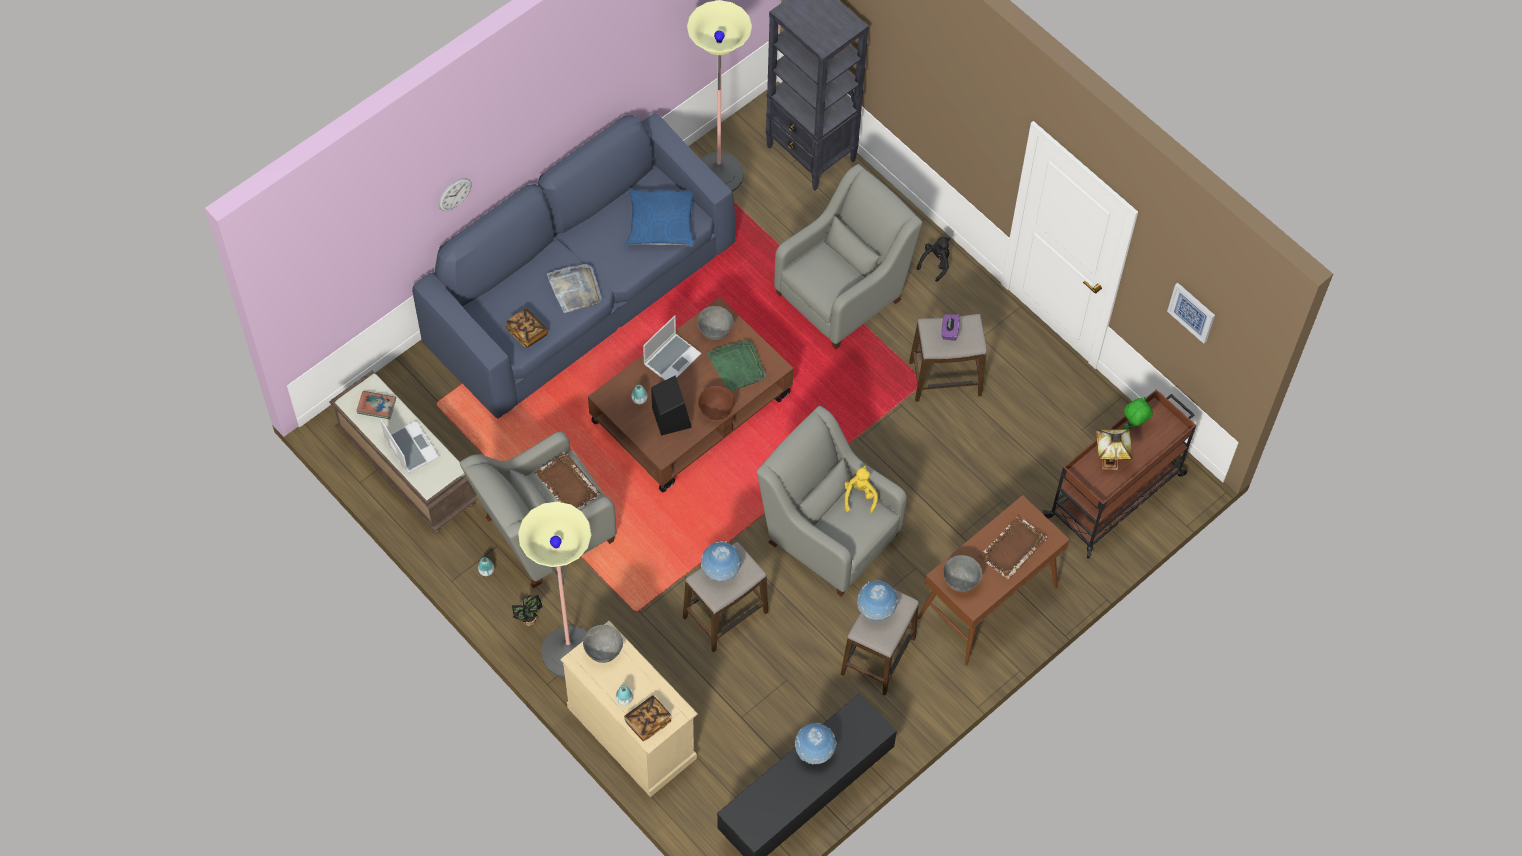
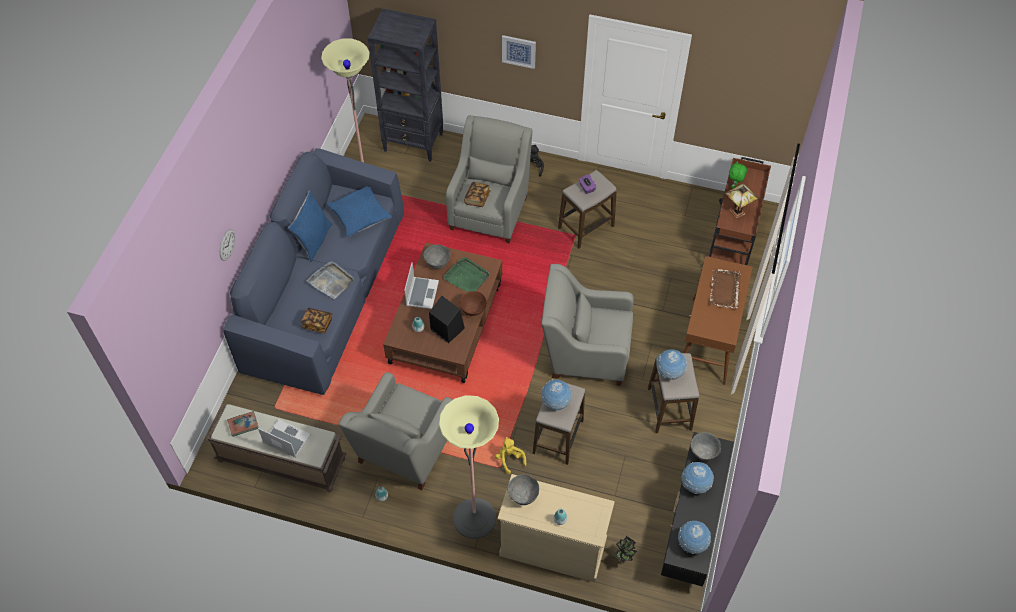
camera: 30 degrees left, 5 degrees down
potted plant [512,595,543,626] -> potted plant moved to [614,536,637,563]
brown tray [535,452,601,509] -> none
book [624,695,671,741] -> book moved to [464,182,490,207]
yellow plush toy [844,466,878,514] -> yellow plush toy moved to [495,437,526,474]
grey bowl [943,555,982,592] -> grey bowl moved to [691,432,721,461]
picture [1167,283,1215,344] -> picture moved to [502,35,536,69]
none -> blue pillow [288,190,332,262]
none -> globe [678,521,711,554]

